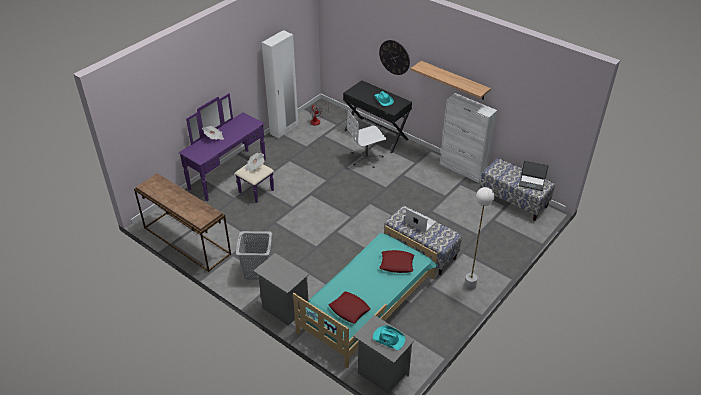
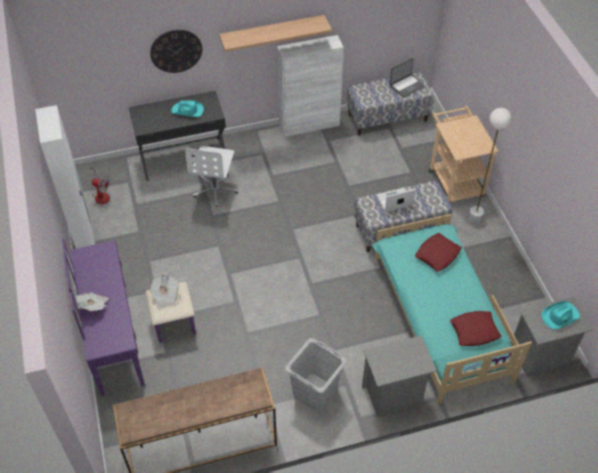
camera: 55 degrees left, 10 degrees up
none -> beige cart [429,105,499,203]

